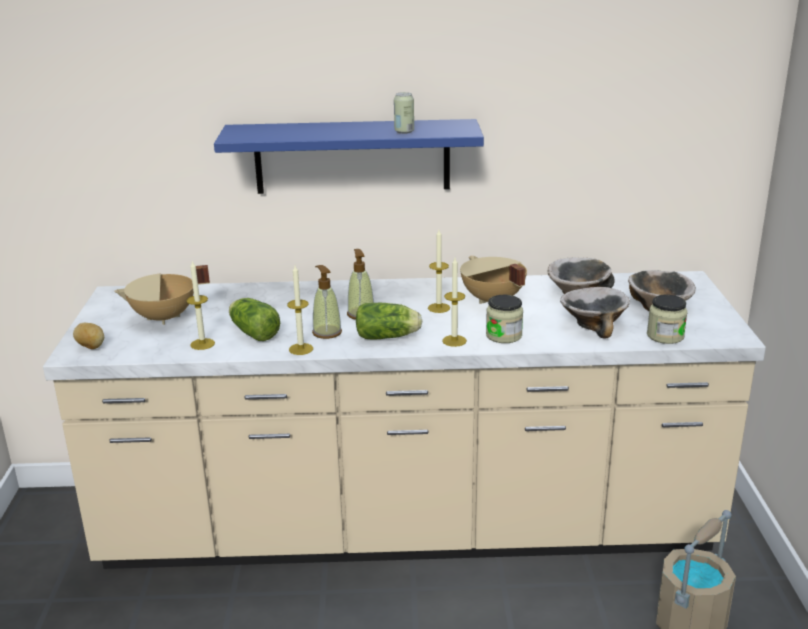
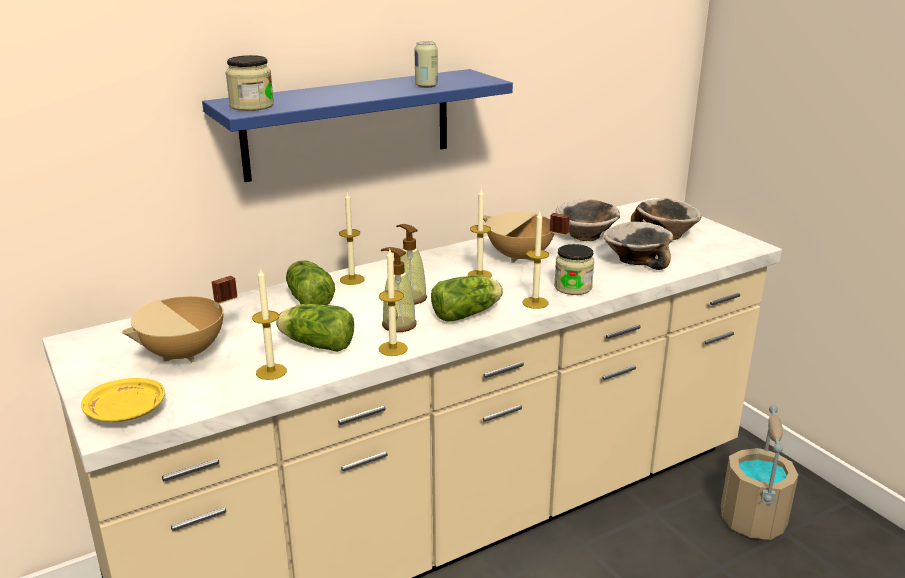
camera: 30 degrees left, 0 degrees up
potato [73,323,104,349] -> yellow plate [81,378,165,422]
jar [647,295,688,344] -> jar moved to [226,55,274,111]
none -> lettuce [286,261,335,305]
none -> candle [339,192,364,285]

